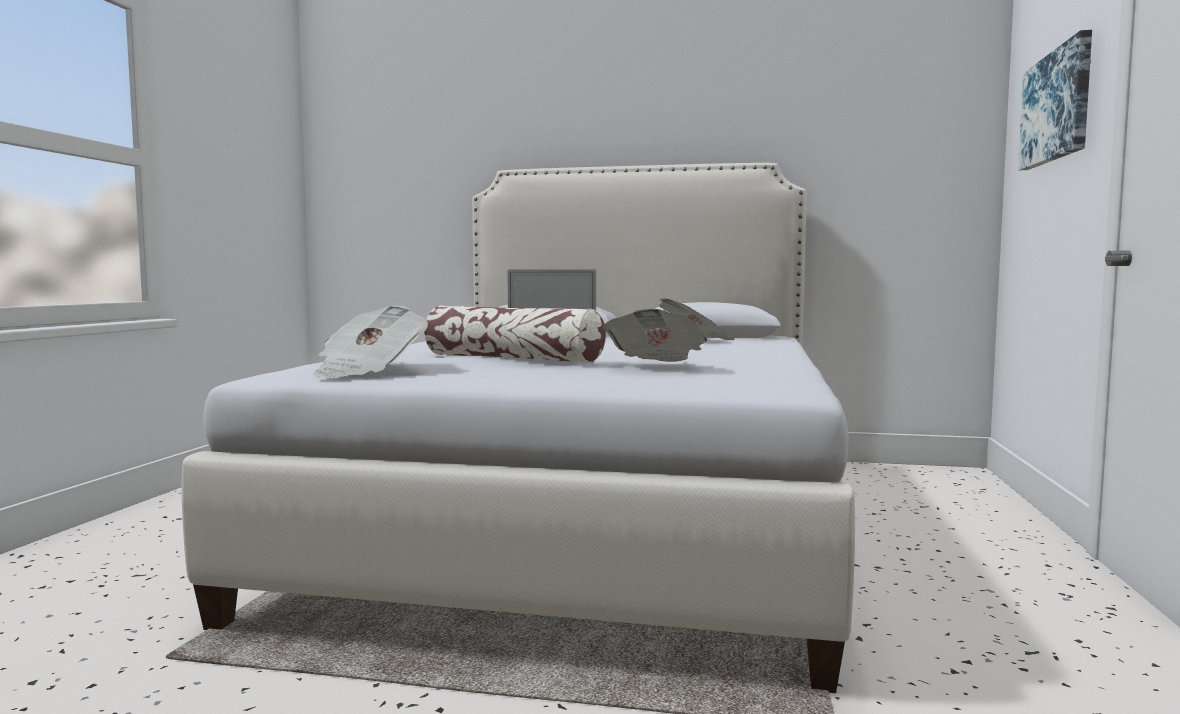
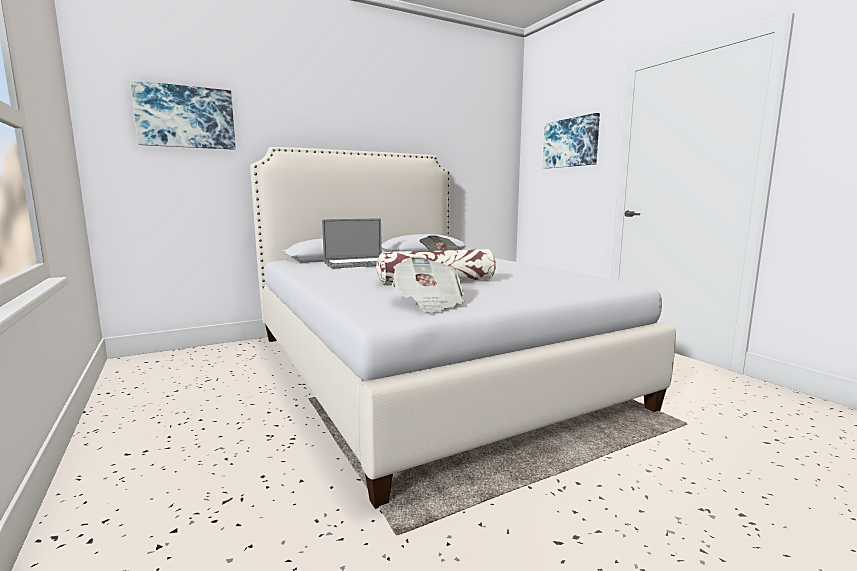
camera: 40 degrees left, 5 degrees up
newspaper [603,309,707,362] -> none
none -> picture [130,80,236,150]

